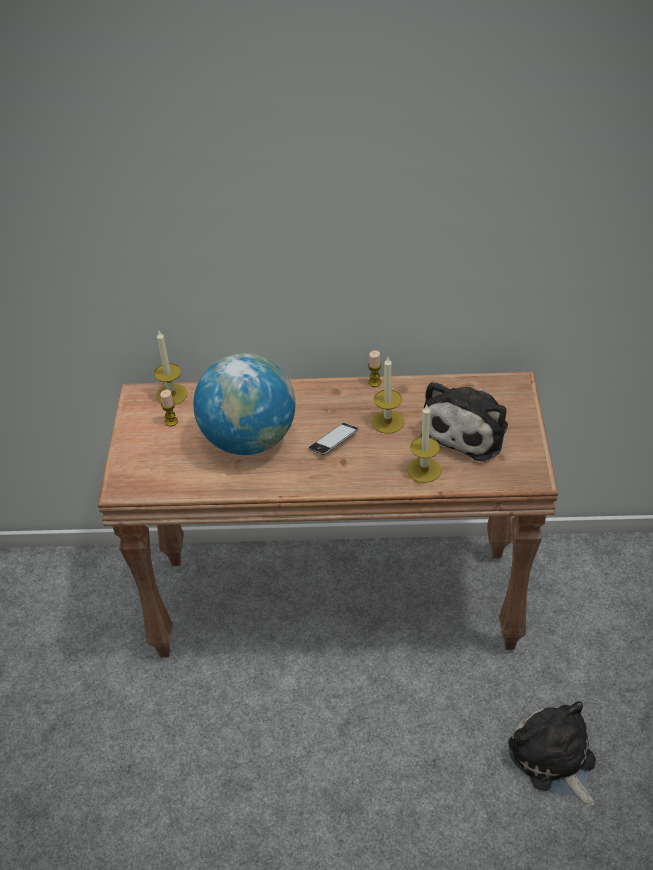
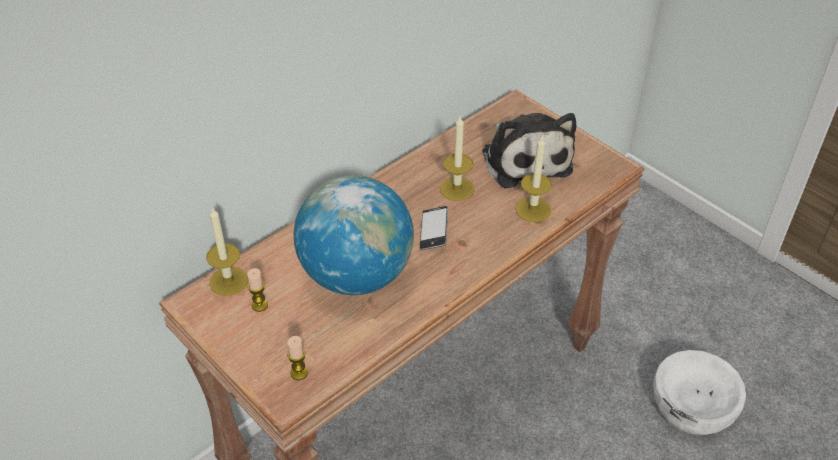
camera: 45 degrees left, 0 degrees up
candle [368,350,381,387] -> candle moved to [287,336,308,380]
plush toy [508,701,596,806] -> white bowl [653,350,746,435]

